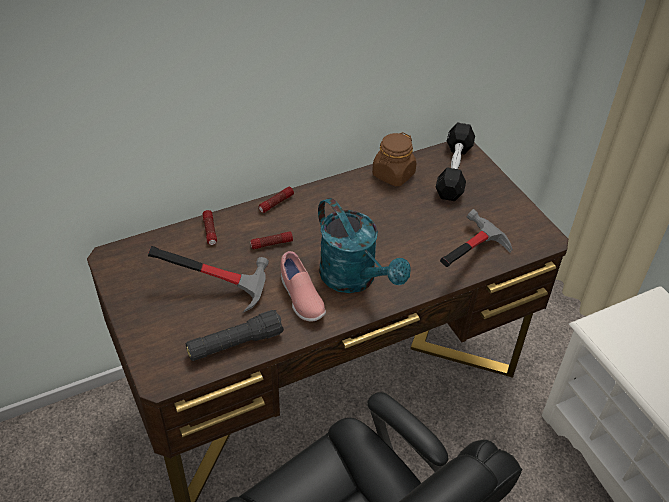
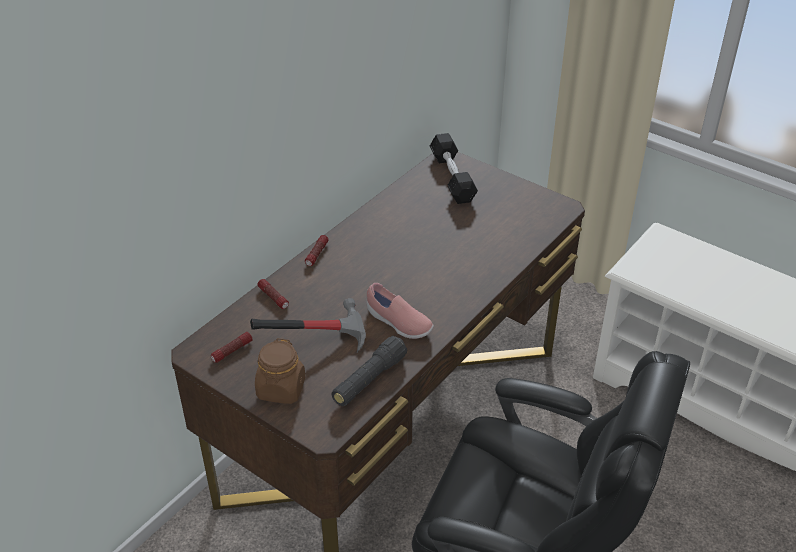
camera: 25 degrees left, 5 degrees down
flashlight [250,231,293,249] -> flashlight moved to [211,332,253,363]
turquoise watering can [318,198,410,293] -> none
brown jar [372,132,417,186] -> brown jar moved to [255,338,306,404]
hammer [440,209,513,267] -> none

